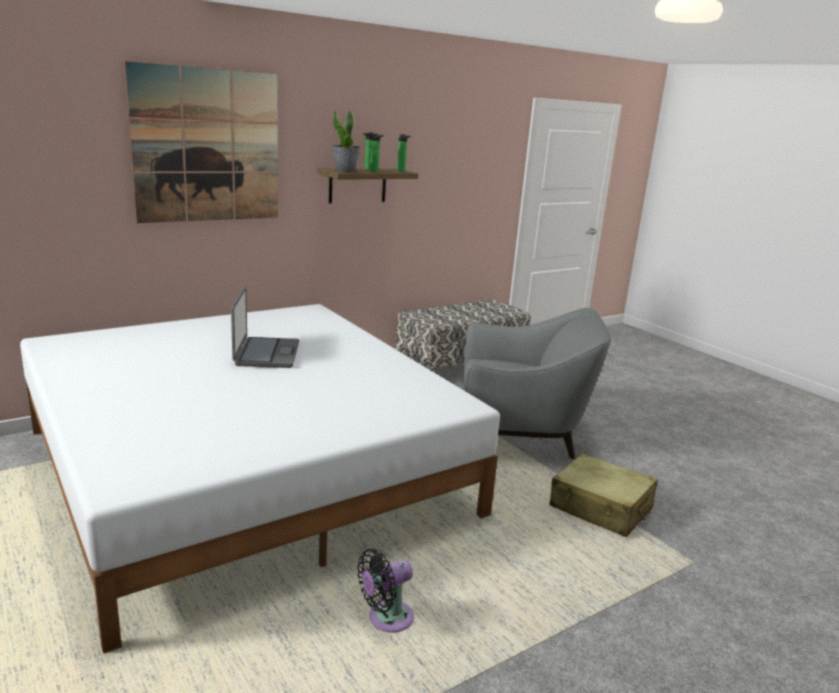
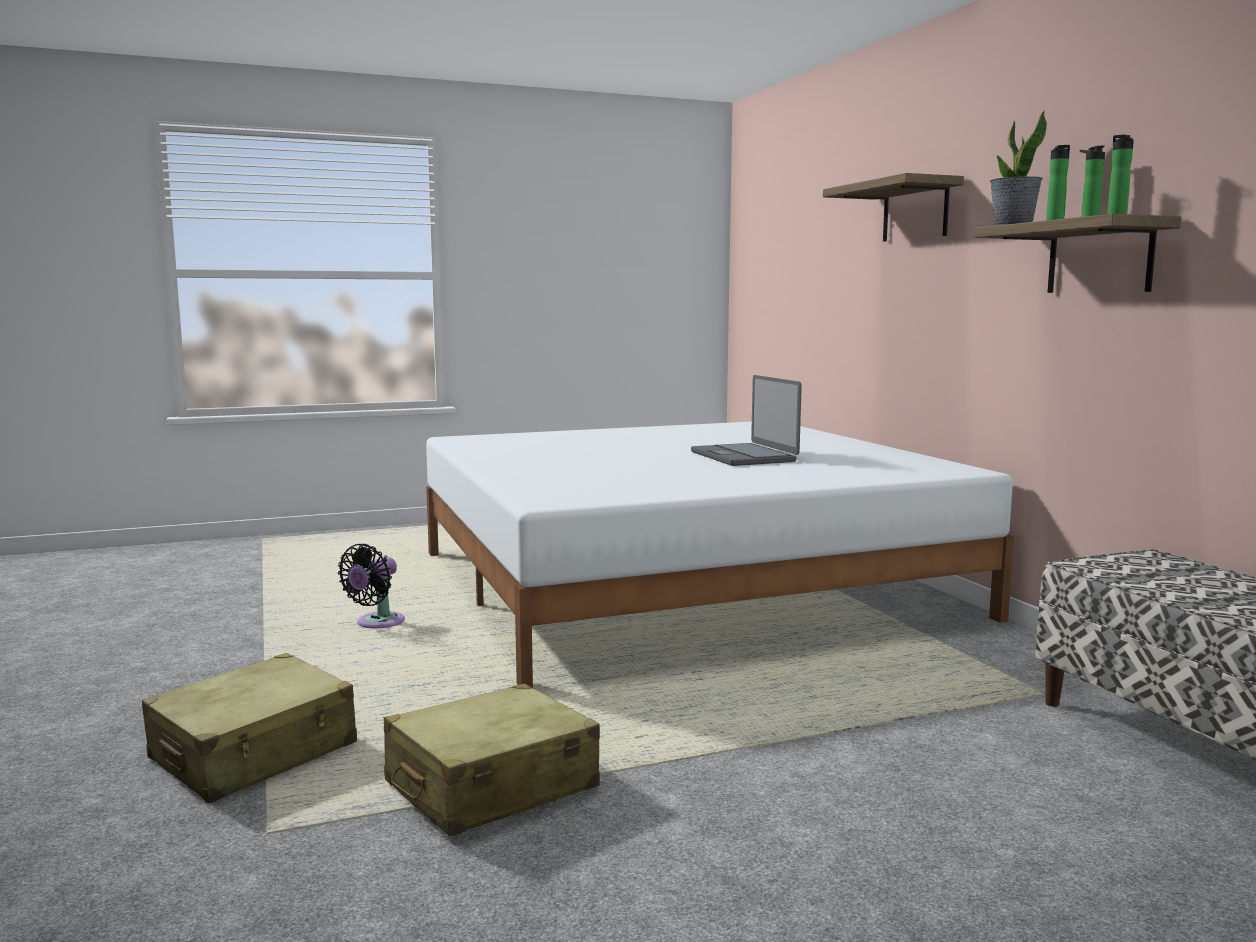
camera: 105 degrees right, 10 degrees down
picture [125,61,278,223] -> shelf [823,173,964,242]
laptop [231,287,299,368] -> laptop turned 60 degrees clockwise [691,375,802,466]
black fan [357,549,414,633] -> black fan turned 135 degrees counterclockwise [338,544,405,628]
grey armchair [463,308,611,459] -> none
none -> beige suitcase [142,653,357,803]

